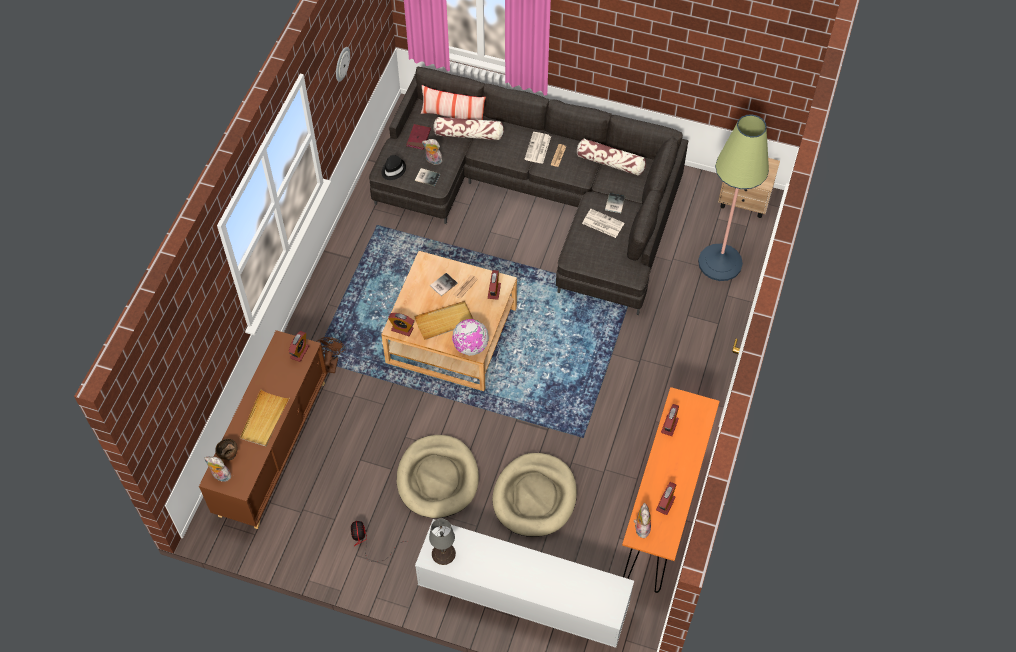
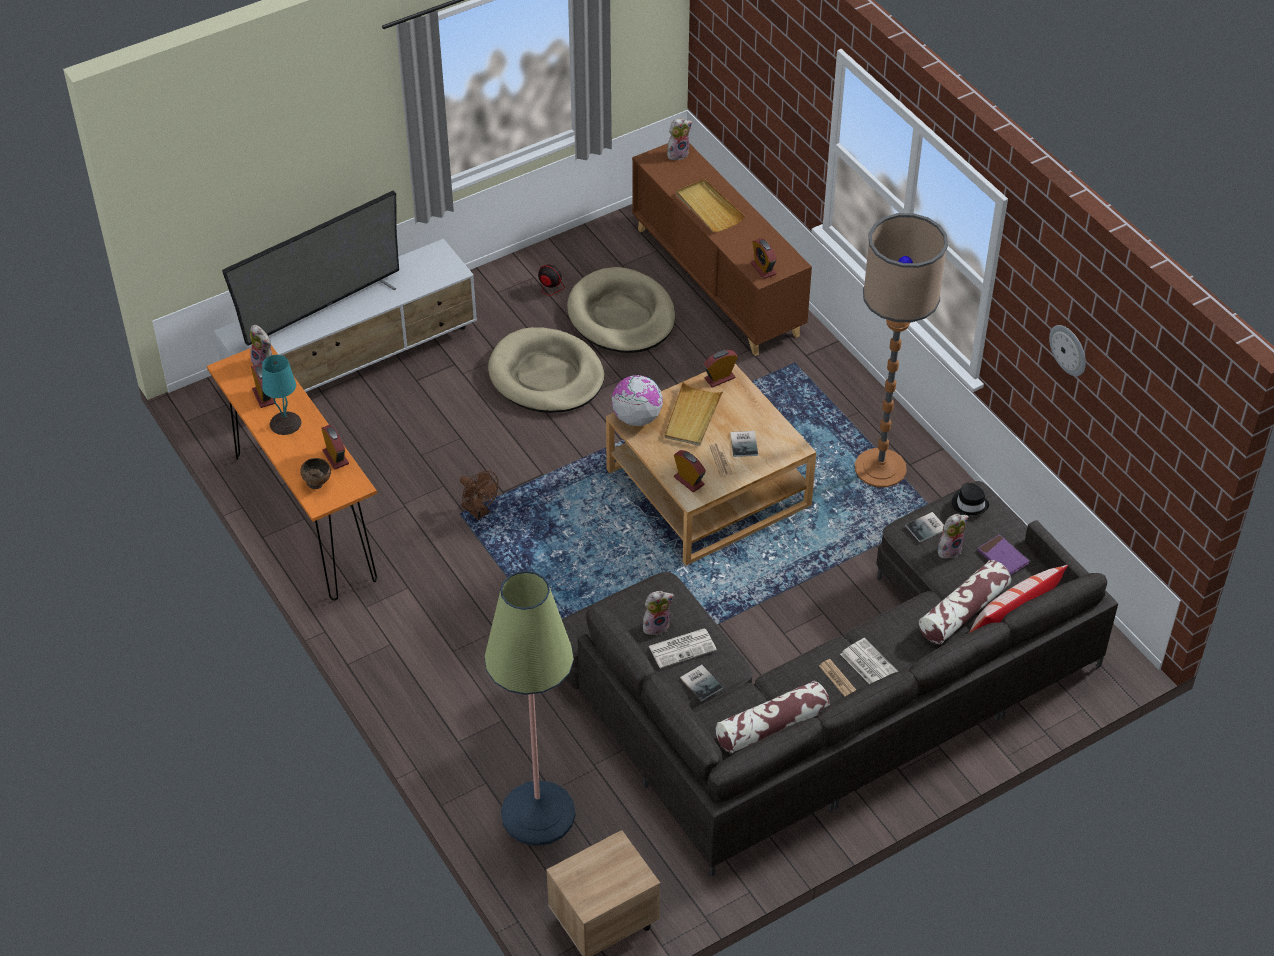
camera: 130 degrees right, 10 degrees down
brown bowl [215,439,238,460] -> brown bowl moved to [300,458,331,489]
brown fan [316,337,346,373] -> brown fan moved to [460,470,498,520]
red book [406,124,431,150] -> purple book [978,534,1029,575]
grey table lamp [429,519,456,565] -> none
beige dog bed [492,453,577,537] -> beige dog bed moved to [567,267,675,353]
none -> television [222,191,399,346]
none -> turquoise table lamp [262,355,301,435]
none -> plush toy [643,591,674,636]
none -> floor lamp [855,213,948,487]

